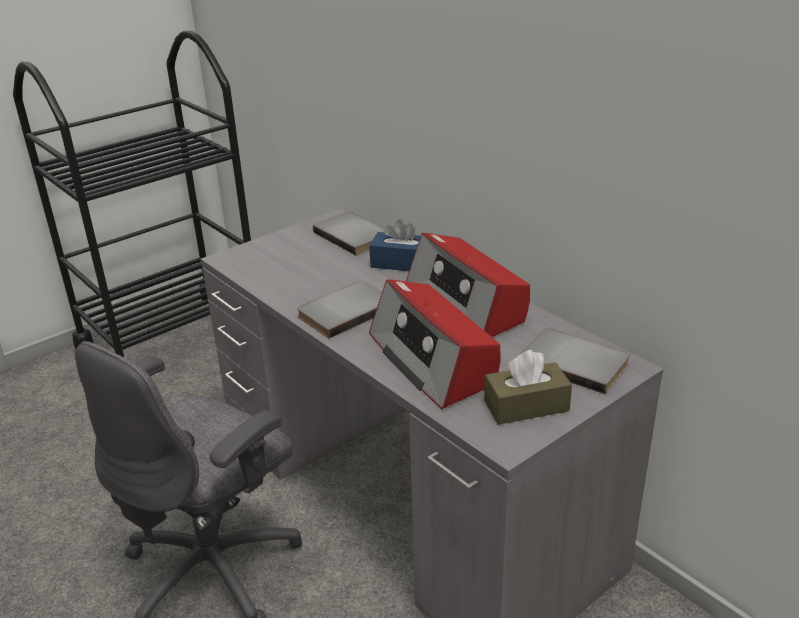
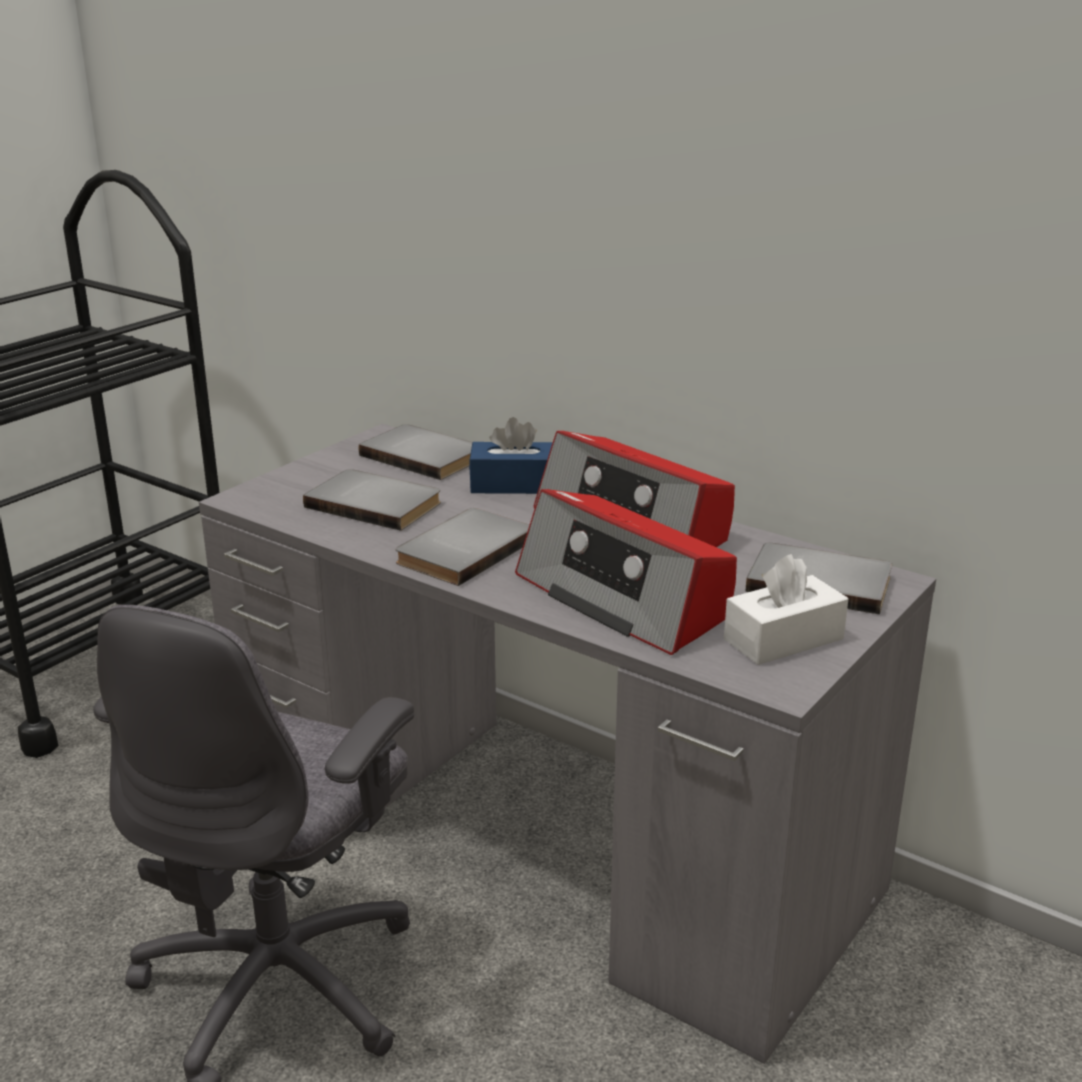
camera: 15 degrees left, 5 degrees down
brown tissue box [484,350,572,425] -> white tissue box [724,554,849,665]
none -> grey book [303,469,441,531]

